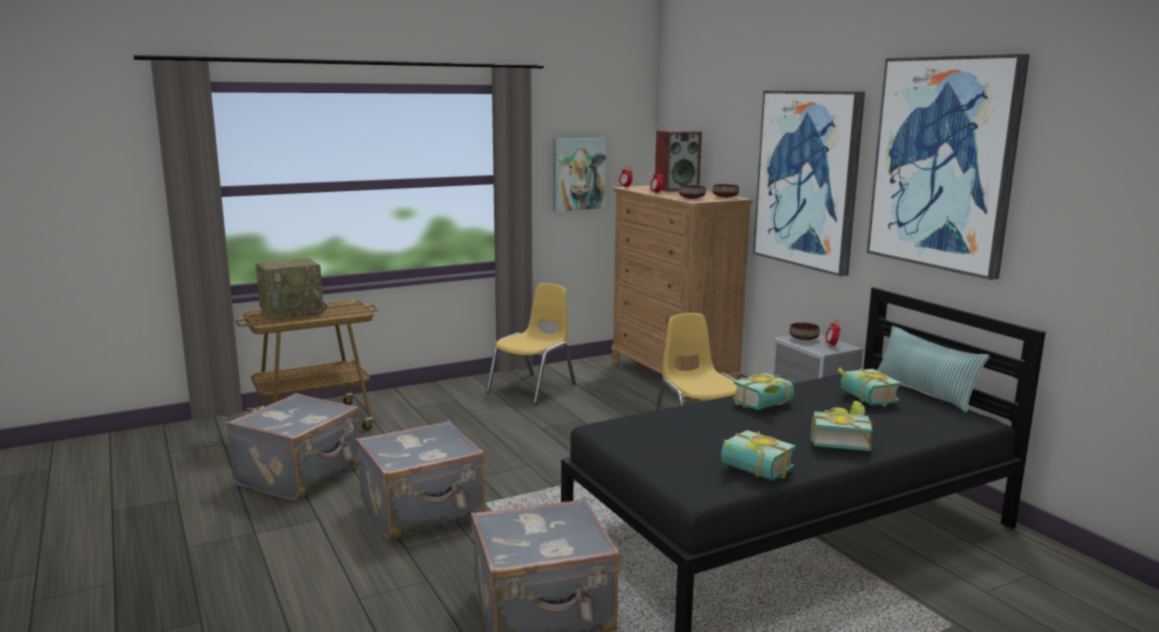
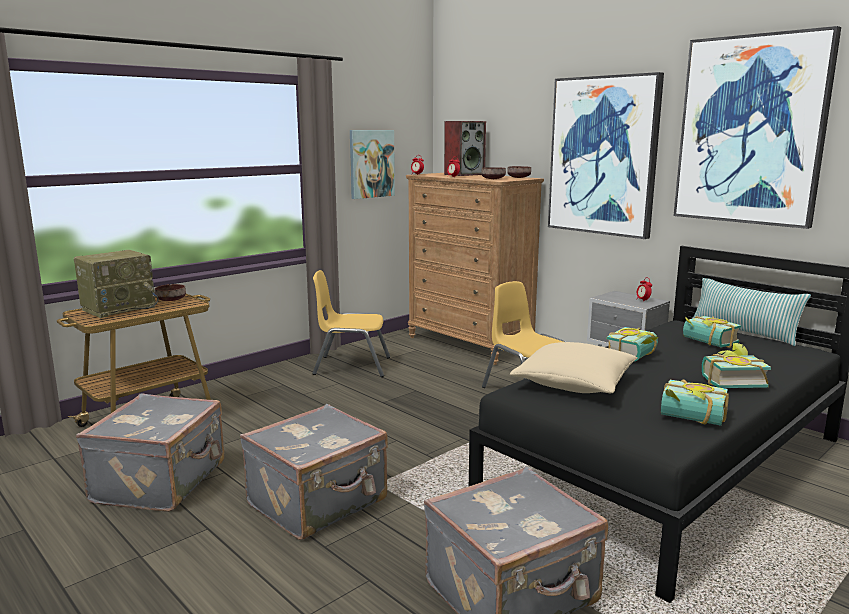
camera: 15 degrees left, 0 degrees up
yellow chair [486,283,576,405] -> yellow chair turned 105 degrees counterclockwise [312,270,390,377]
brown bowl [789,322,820,340] -> brown bowl moved to [155,284,186,301]
none -> beige pillow [510,342,638,393]

